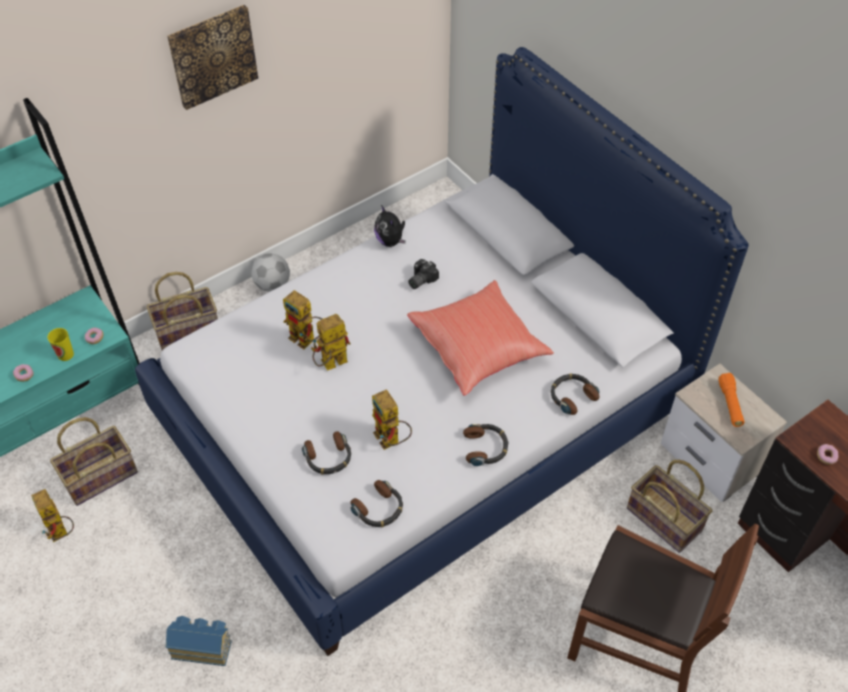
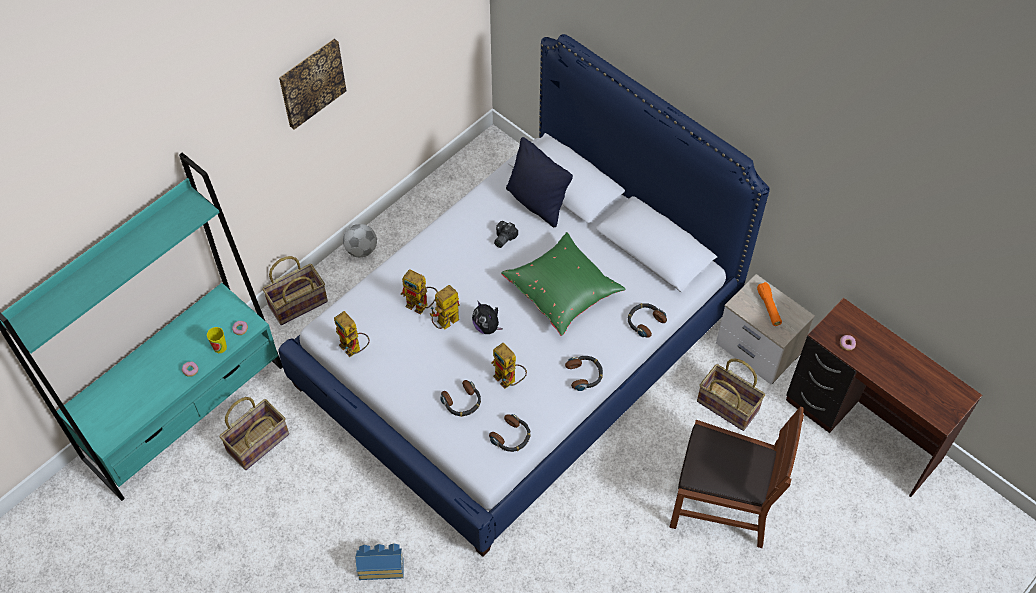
camera: 10 degrees left, 5 degrees up
toy robot [31,489,74,542] -> toy robot moved to [334,311,370,357]
plush toy [374,205,405,247] -> plush toy moved to [472,301,503,334]
red pillow [407,280,554,396] -> green pillow [501,232,626,336]
none -> black pillow [506,137,573,227]

